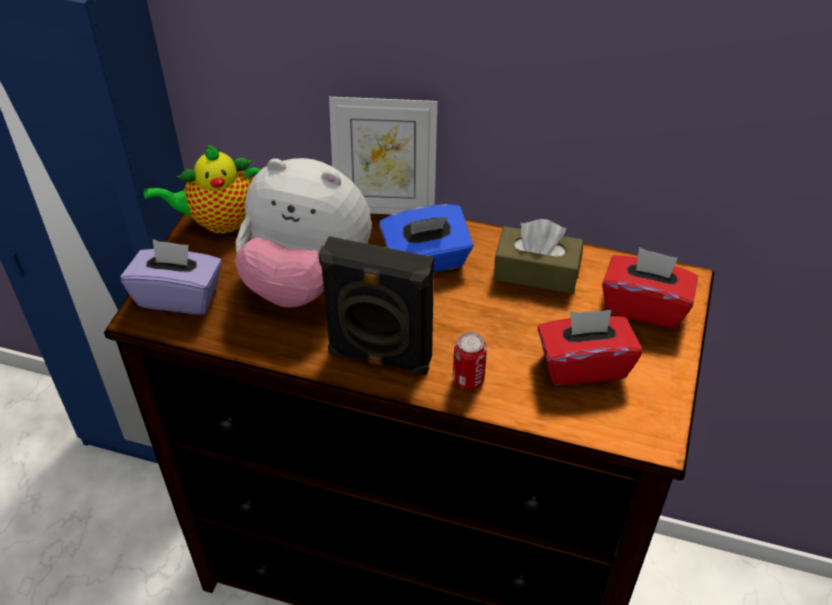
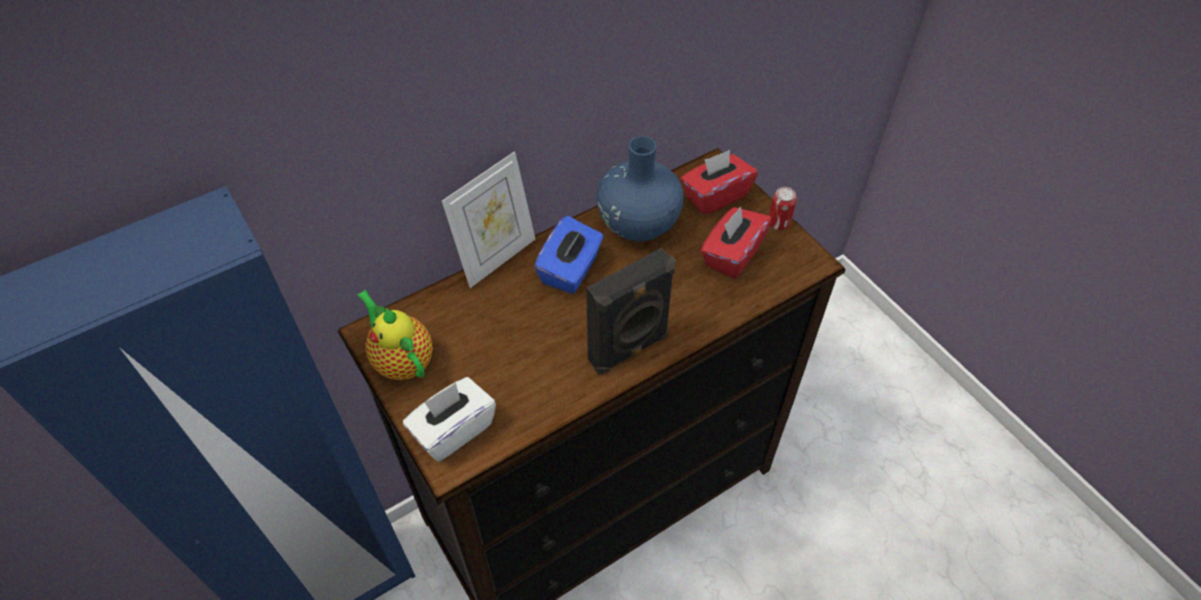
camera: 50 degrees left, 5 degrees up
purple tissue box [120,239,222,315] -> white tissue box [403,377,496,462]
teapot [144,145,260,234] -> teapot turned 120 degrees clockwise [357,290,433,380]
plush toy [235,158,371,308] -> none
can [453,332,487,390] -> can moved to [769,187,797,230]
brown tissue box [493,219,584,294] -> blue vase [596,136,684,242]

